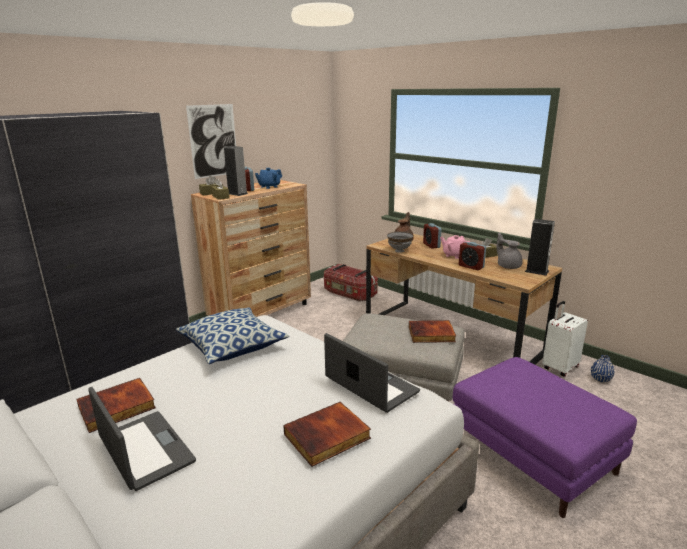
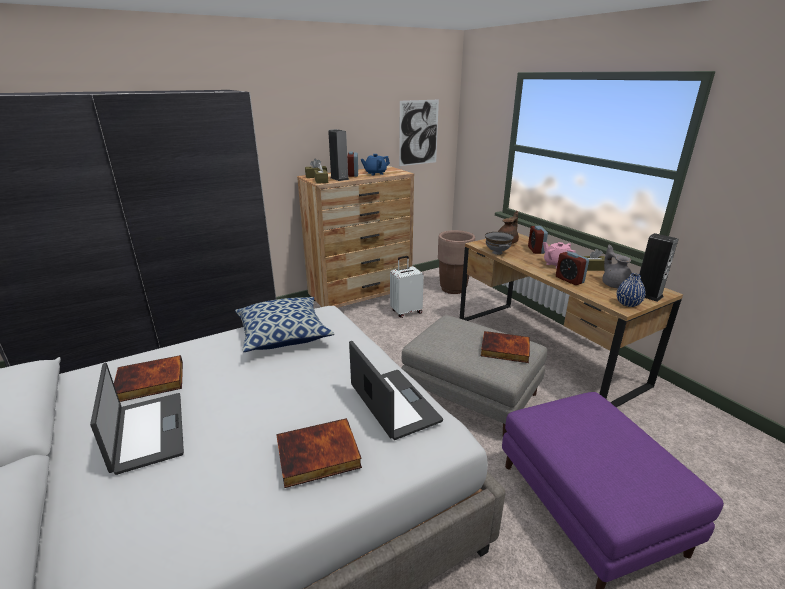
camera: 15 degrees right, 5 degrees up
picture [186,104,236,179] -> picture moved to [399,100,439,166]
storage box [324,264,378,301] -> brown planter [438,230,475,294]
white suitcase [542,301,588,377] -> white suitcase moved to [390,256,424,318]
blue vase [591,355,615,383] -> blue vase moved to [617,273,645,307]

